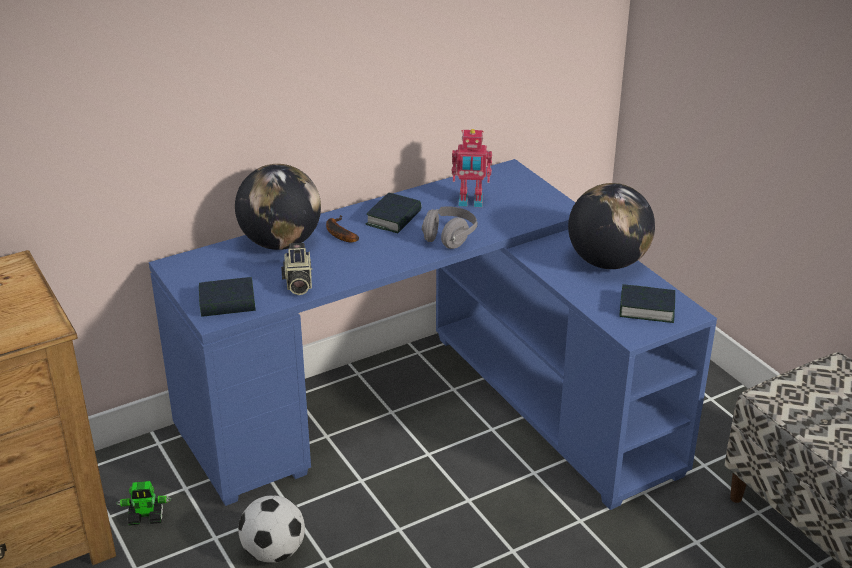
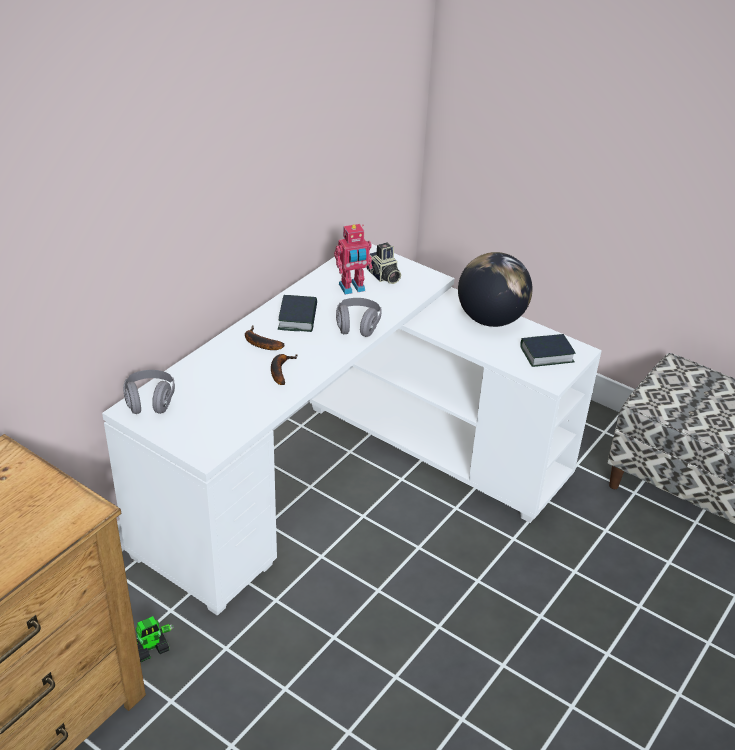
camera: 25 degrees left, 5 degrees up
blue desk [149,159,717,510] -> white desk [102,244,602,616]
book [199,277,256,317] -> none
globe [235,164,321,250] -> none
football [238,495,305,563] -> none
camera [281,243,312,295] -> camera moved to [366,243,401,284]
none -> grey headphones [123,370,175,414]
none -> banana [271,354,297,385]

